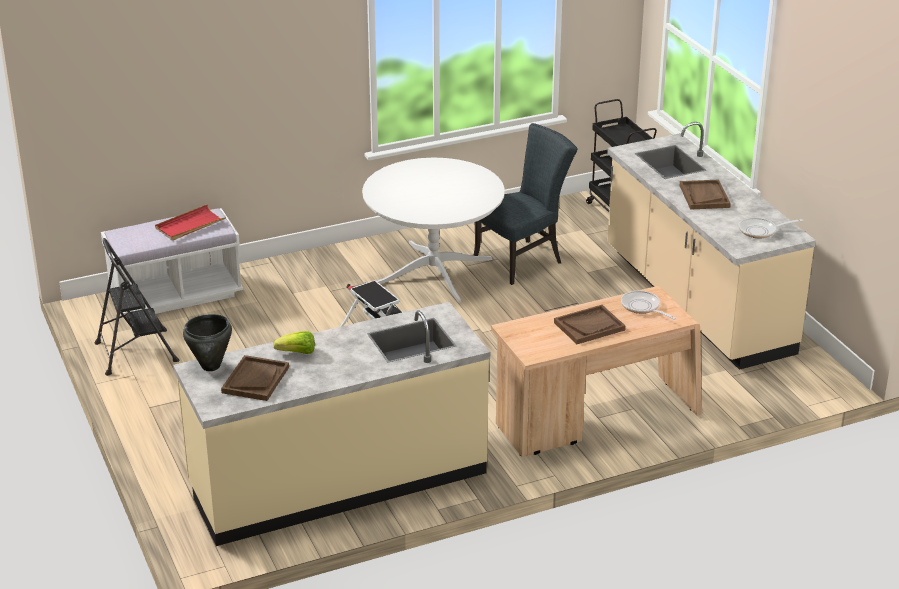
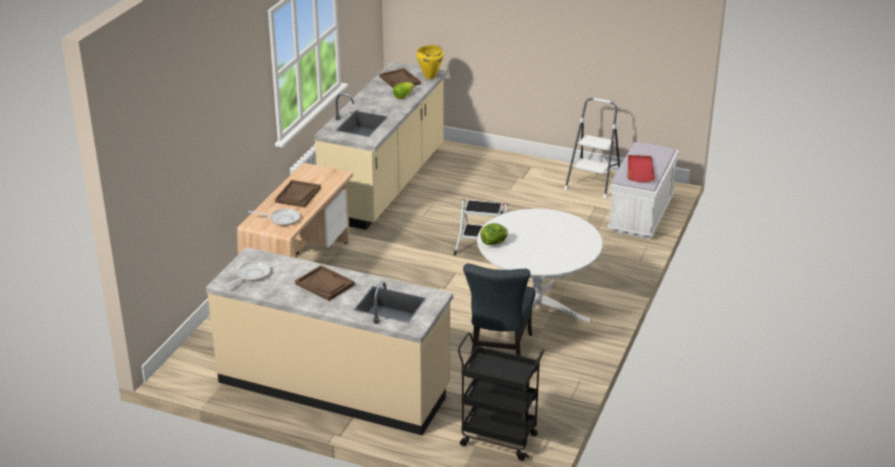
camera: 135 degrees right, 0 degrees up
black step ladder [95,238,179,376] -> white step ladder [564,98,620,199]
black cooking pot [183,314,232,371] -> yellow cooking pot [416,45,444,79]
none -> lettuce [480,223,508,245]

